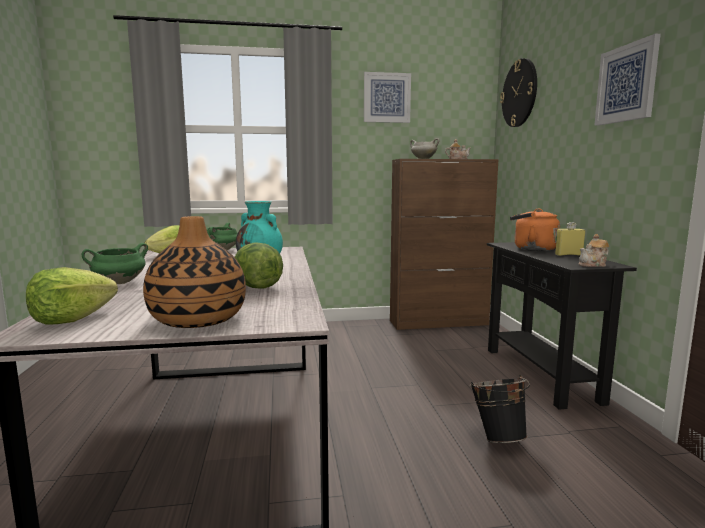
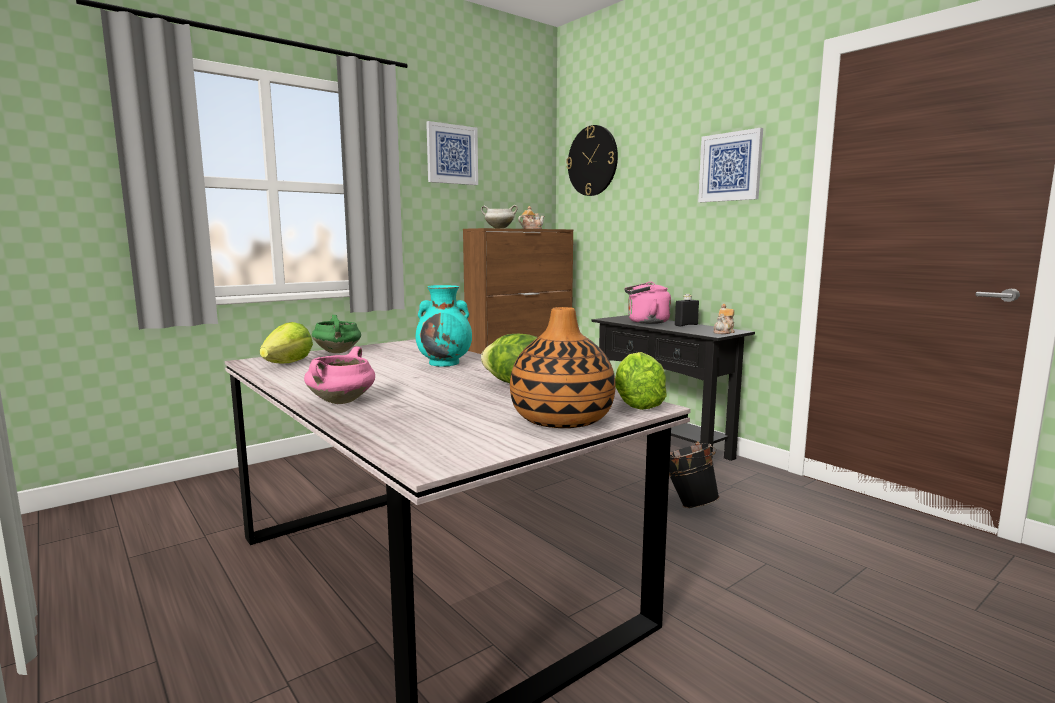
camera: 30 degrees left, 0 degrees up
lettuce [26,267,118,325] -> lettuce moved to [615,352,667,410]
green cooking pot [81,243,148,284] -> pink cooking pot [304,346,375,404]
orange kettle [510,208,560,251] -> pink kettle [624,282,671,324]
yellow bottle [555,222,585,256] -> black bottle [675,294,699,327]

